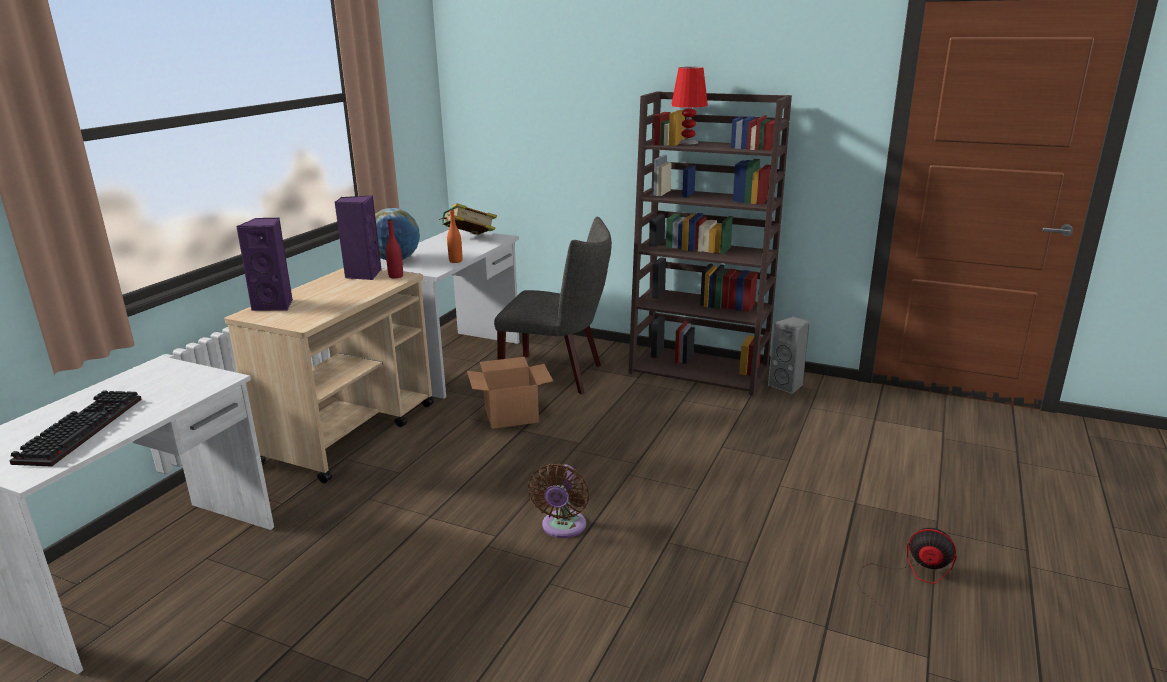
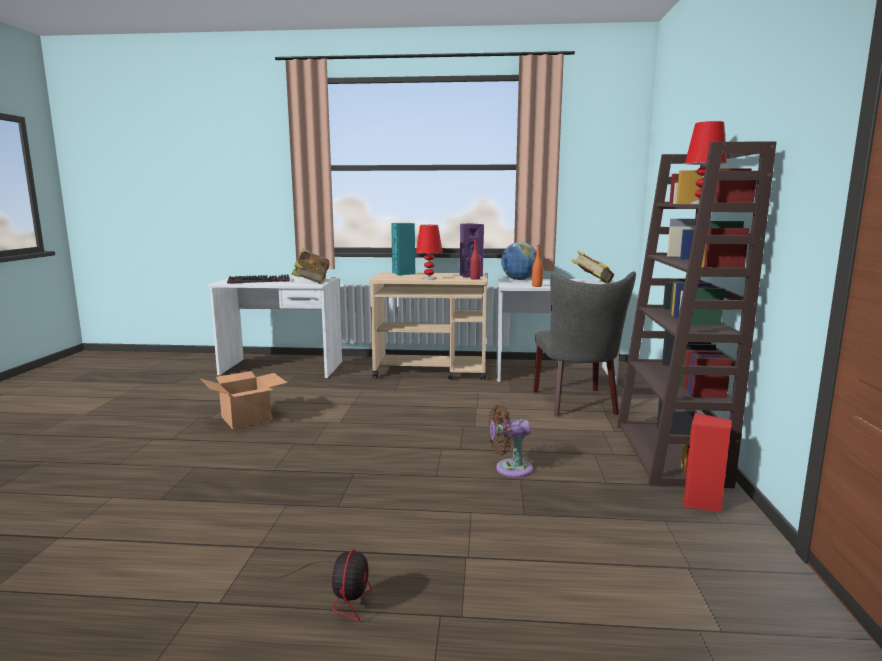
camera: 70 degrees right, 10 degrees down
purple speaker [236,218,293,311] -> turquoise speaker [391,223,415,275]
cardboard box [467,357,553,429] -> cardboard box moved to [201,371,288,429]
brown fan [528,463,589,538] -> brown fan moved to [489,405,533,478]
grey speaker [768,316,810,394] -> red speaker [683,413,732,512]
none -> book [292,248,330,283]
none -> red table lamp [416,225,443,280]

